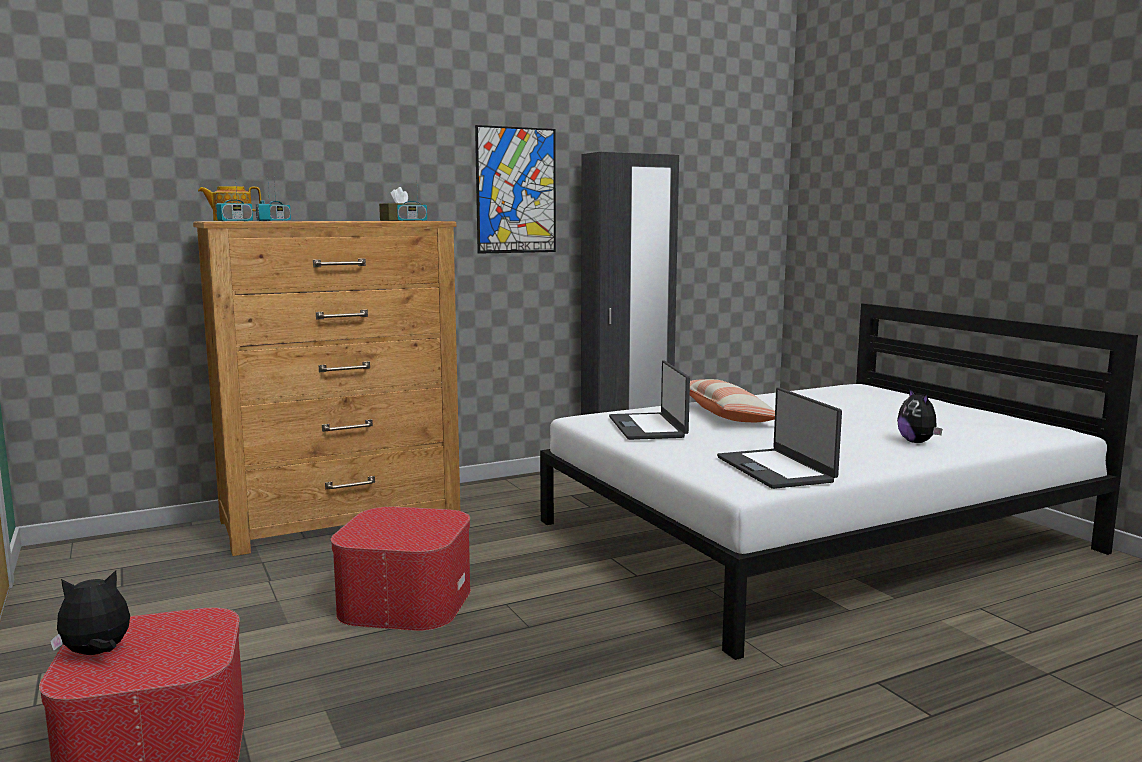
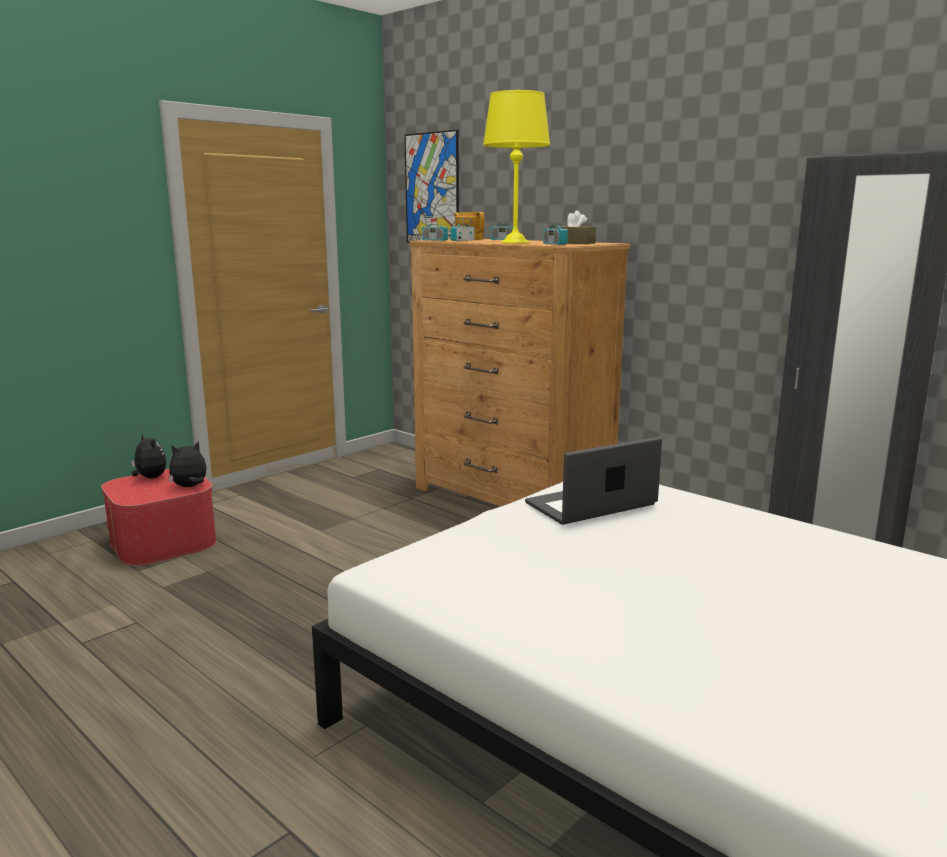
camera: 70 degrees right, 5 degrees up
ottoman [331,507,471,631] -> none
picture [475,125,556,254] -> picture moved to [404,130,459,243]
pillow [690,379,775,422] -> none
laptop [717,387,842,489] -> none
plush toy [897,388,942,443] -> plush toy moved to [168,441,206,487]
none -> yellow table lamp [483,90,551,243]

